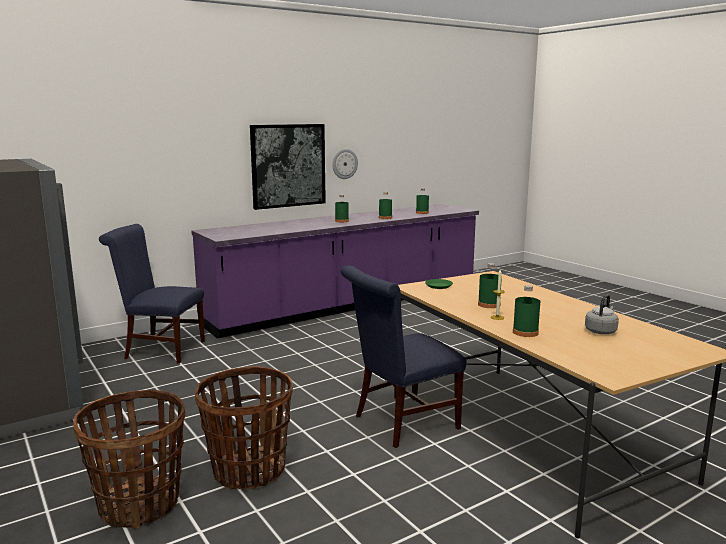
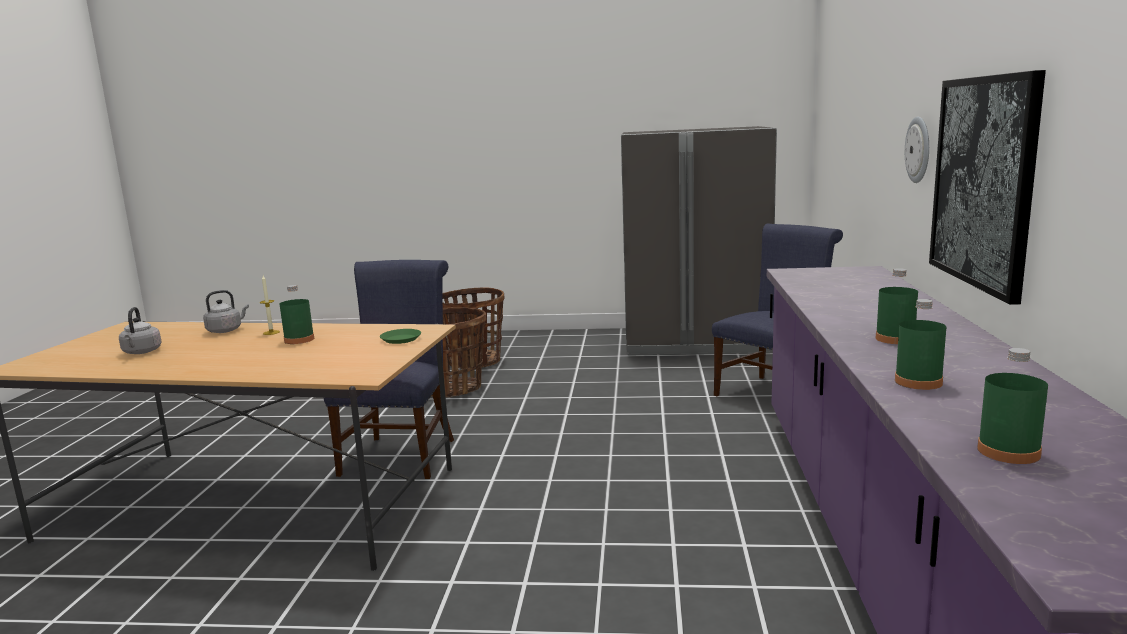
camera: 130 degrees right, 0 degrees up
wall clock [332,149,358,179] -> wall clock moved to [905,116,929,183]
green bottle [513,285,540,337] -> grey kettle [203,290,249,333]

